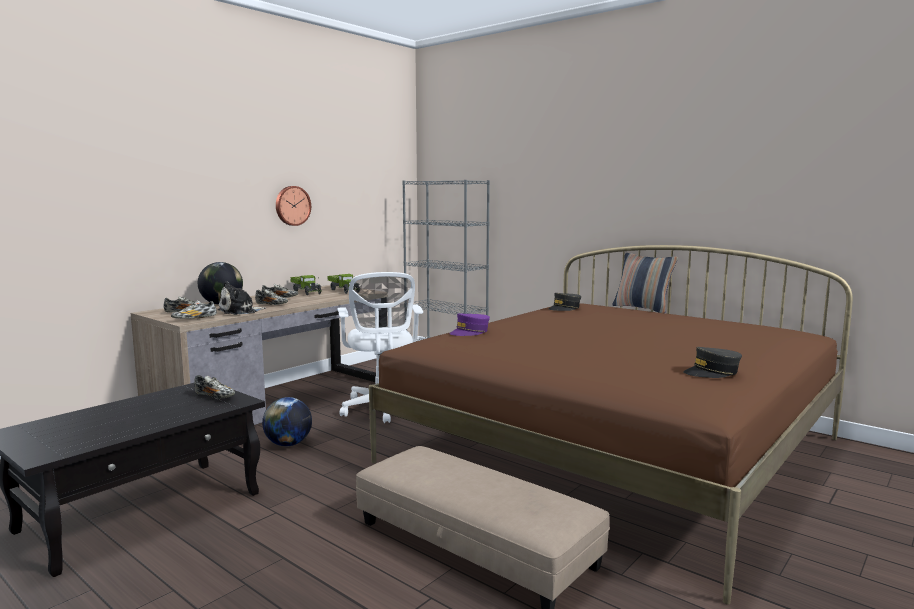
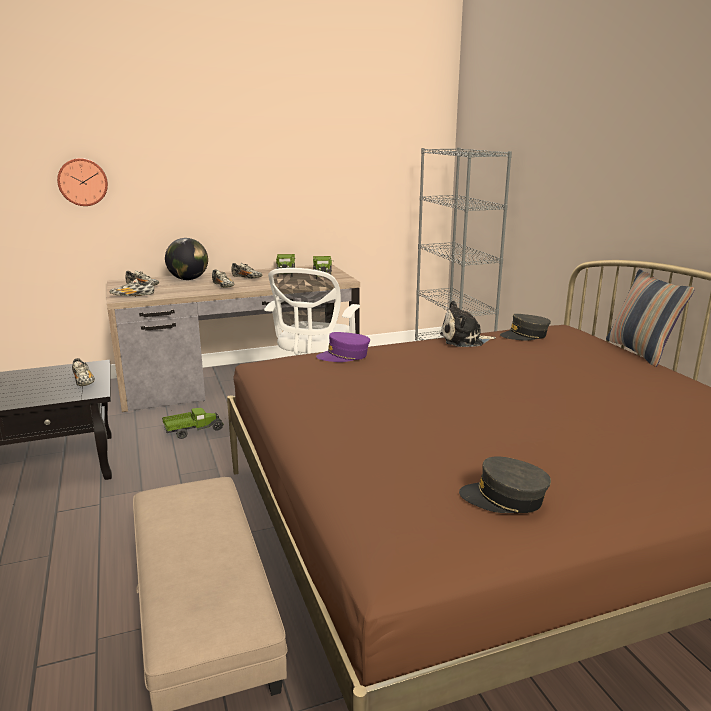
camera: 30 degrees right, 10 degrees up
plush toy [218,281,266,315] -> plush toy moved to [440,300,496,347]
globe [262,397,312,446] -> toy truck [162,408,224,439]
wall clock [276,186,311,226] -> wall clock moved to [57,158,108,206]

